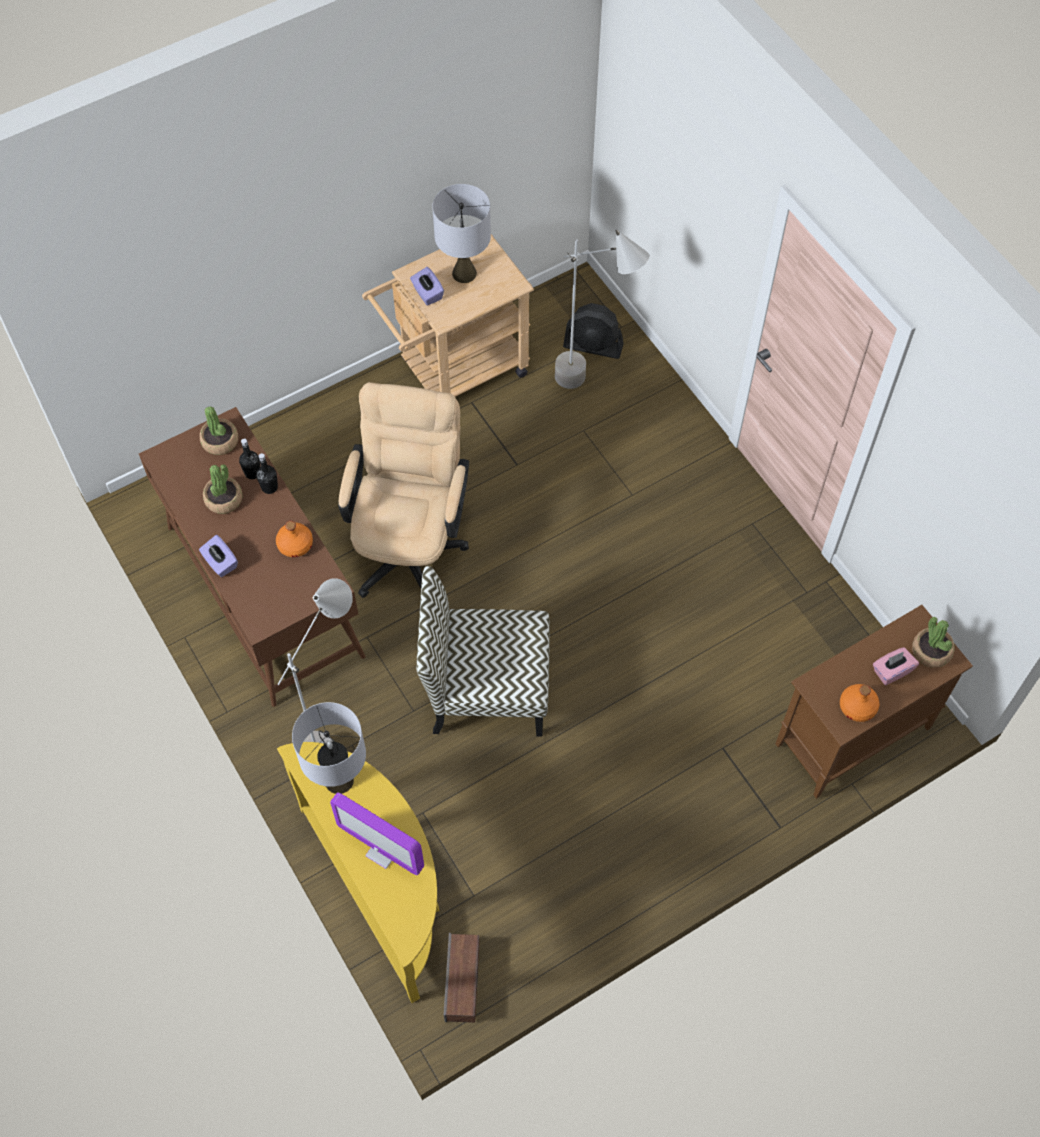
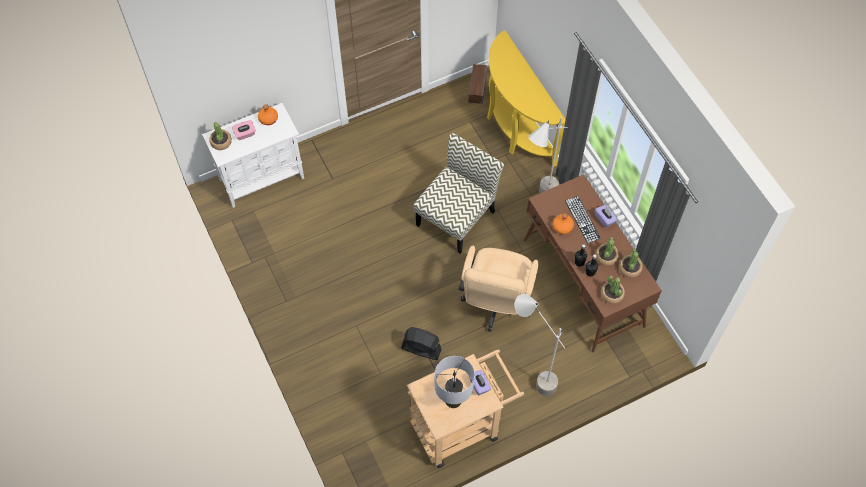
camera: 175 degrees left, 0 degrees up
grey table lamp [292,702,366,794] -> none
monitor [330,793,424,875] -> none
chair [416,566,550,737] -> chair turned 60 degrees counterclockwise [414,133,504,253]
grey floor lamp [555,230,649,389] -> grey floor lamp moved to [514,294,565,396]
black fan [563,303,624,359] -> black fan moved to [401,327,442,360]
brown cabinet [775,605,973,799] -> white cabinet [202,103,304,208]
none -> keyboard [565,196,601,244]
none -> potted plant [619,249,643,278]

